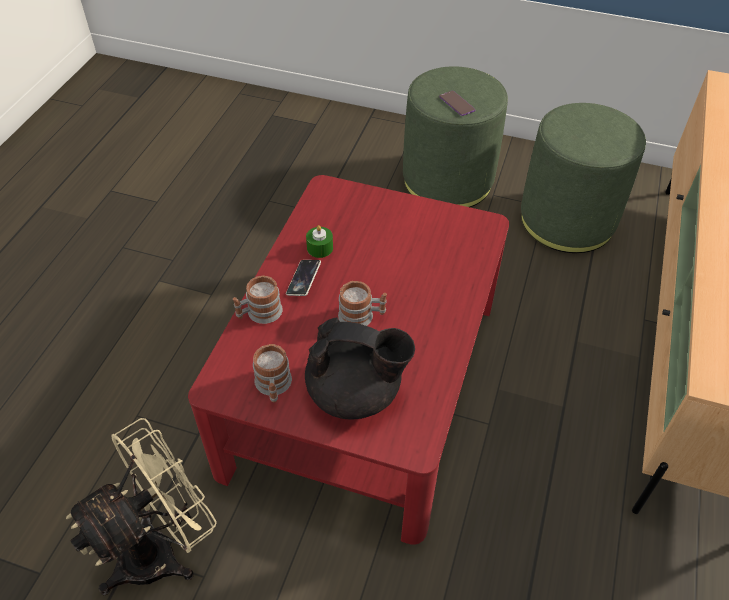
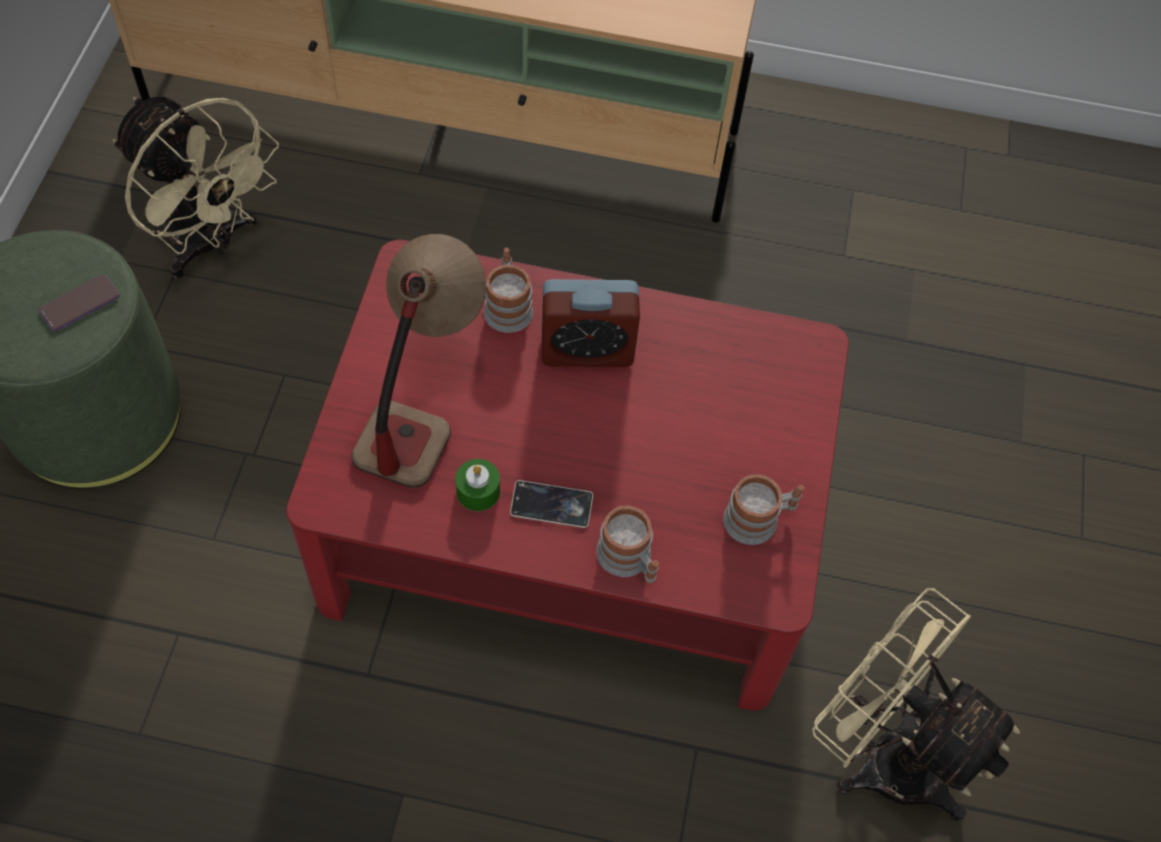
camera: 100 degrees left, 10 degrees up
black teapot [305,317,415,420] -> none
mug [338,281,387,326] -> mug moved to [484,248,533,333]
green ottoman [521,103,646,253] -> beige fan [113,97,279,279]
none -> table lamp [351,234,486,488]
none -> alarm clock [542,279,640,367]

